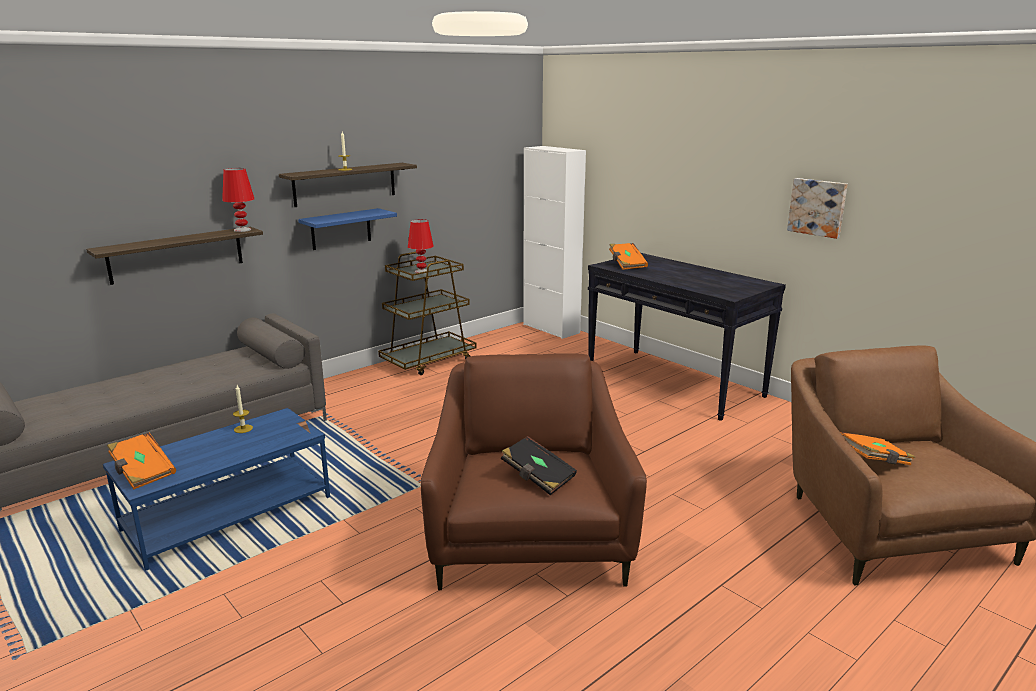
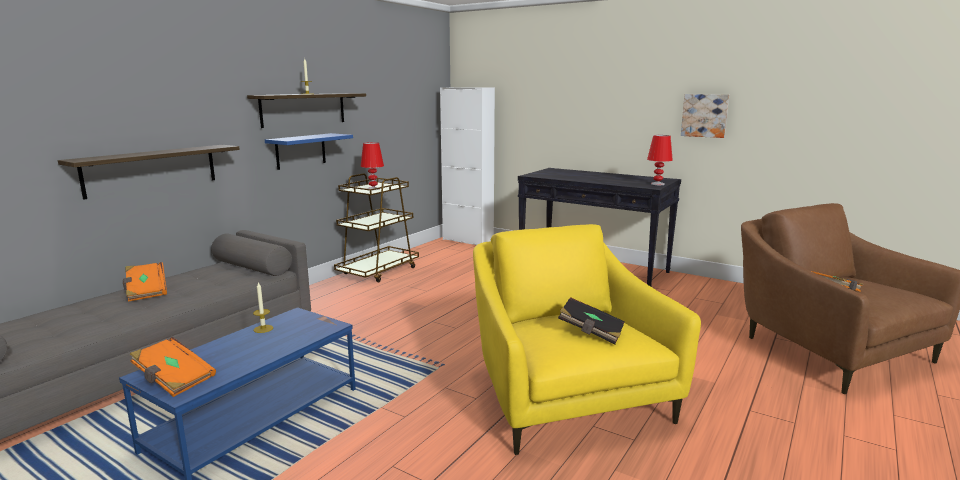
camera: 15 degrees left, 5 degrees down
red table lamp [222,168,254,232] -> red table lamp moved to [647,135,673,185]
brown armchair [421,353,647,590] -> yellow armchair [473,224,701,455]
orange book [609,243,648,270] -> orange book moved to [123,262,167,302]

